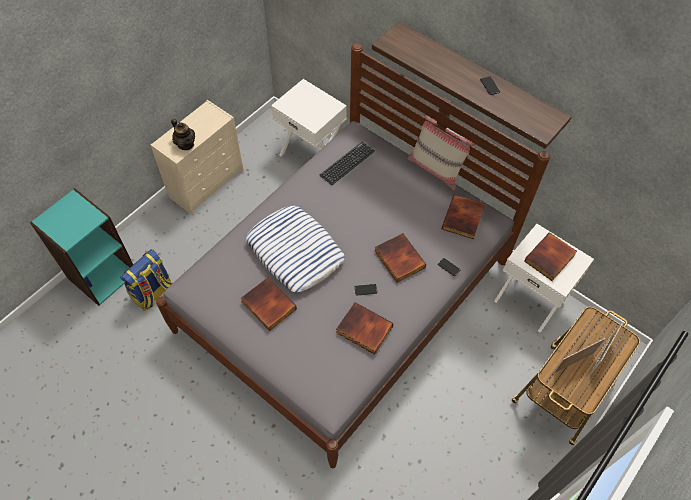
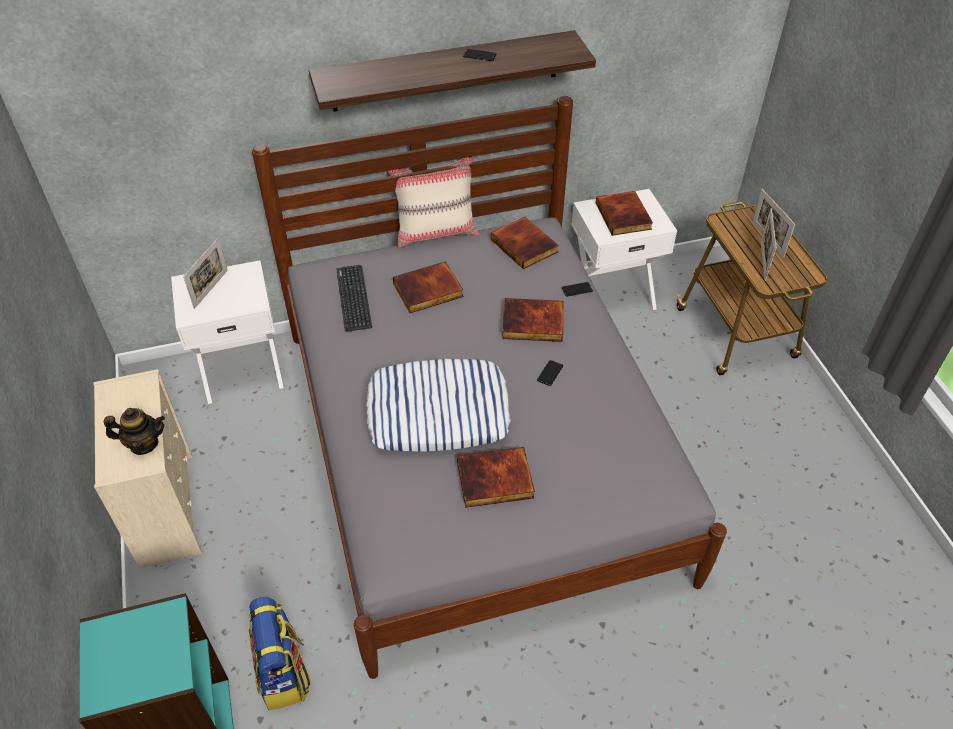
camera: 55 degrees left, 10 degrees down
book [336,302,393,355] -> book moved to [393,261,464,313]
none -> picture frame [183,238,228,309]

